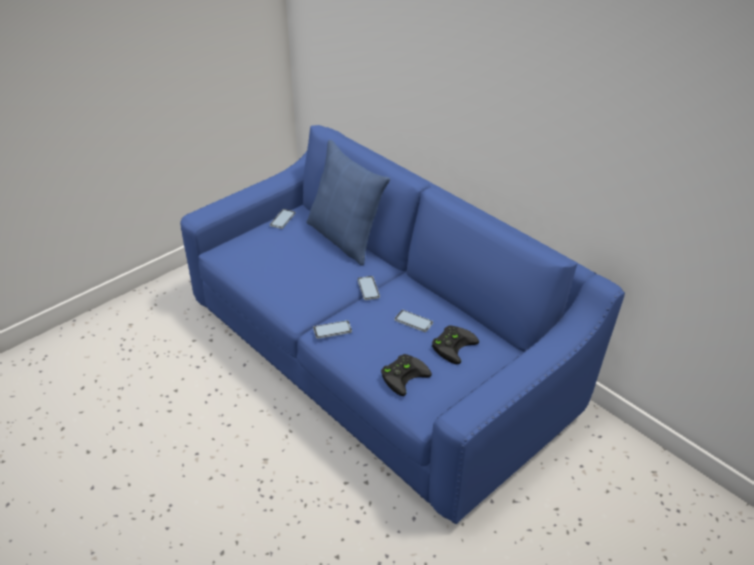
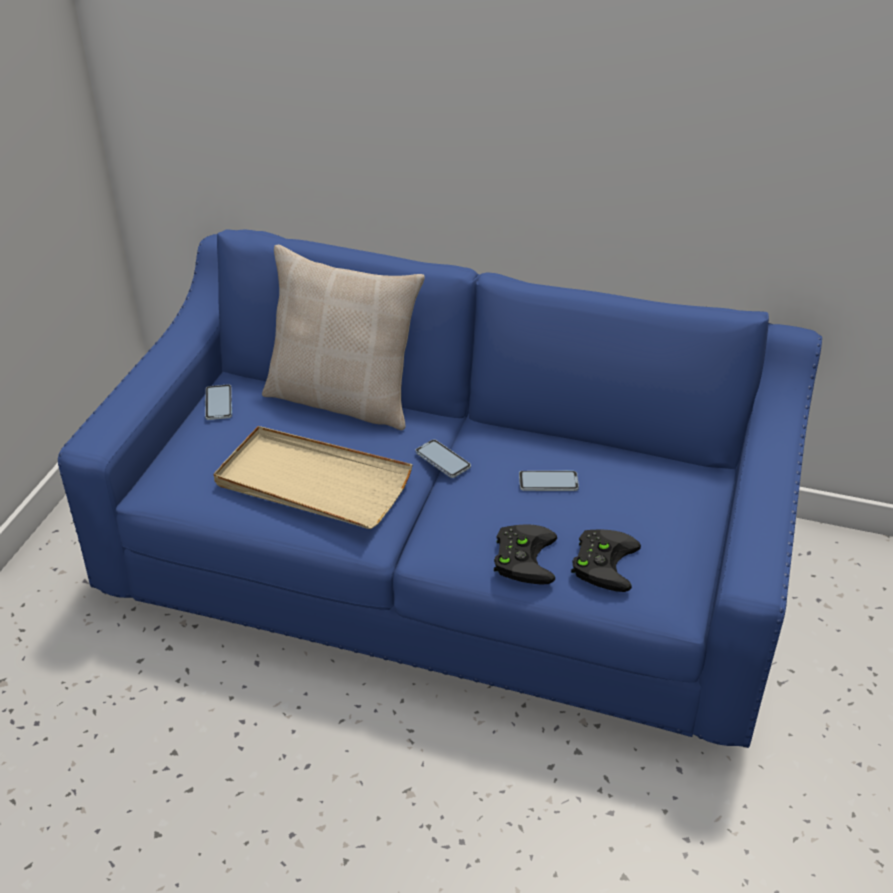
camera: 30 degrees left, 0 degrees up
blue pillow [307,140,390,266] -> beige pillow [262,244,425,430]
phone [313,320,352,339] -> none
black game controller [432,325,479,364] -> black game controller moved to [494,524,557,585]
none -> beige tray [214,426,413,529]

